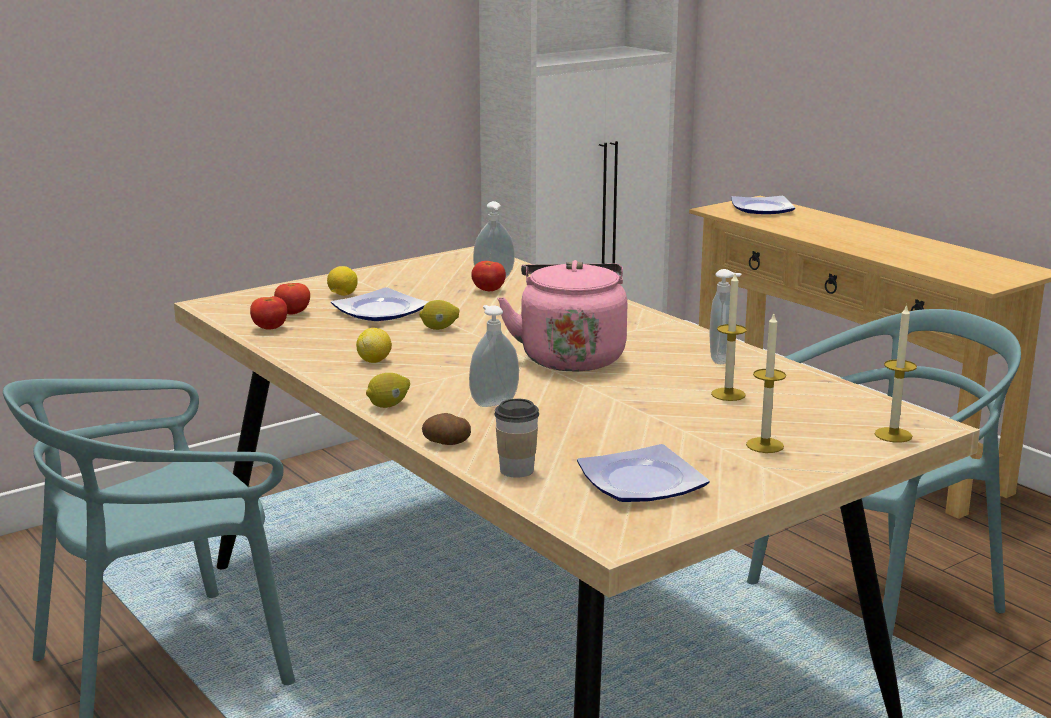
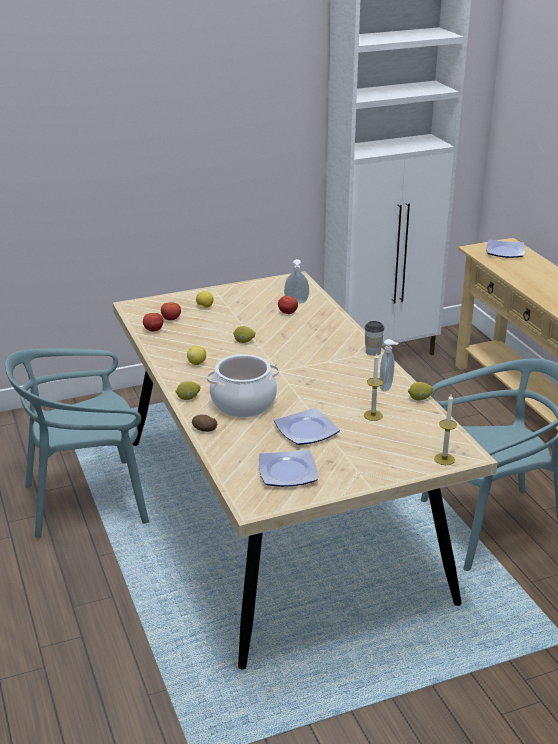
camera: 15 degrees right, 10 degrees up
plate [331,287,429,321] -> plate moved to [274,408,340,445]
soap dispenser [469,305,519,407] -> cooking pot [207,354,279,417]
cup [494,398,539,477] -> cup moved to [365,321,384,356]
pink kettle [497,260,627,371] -> none
candle [746,314,786,453] -> none
none -> lemon [408,382,434,401]

